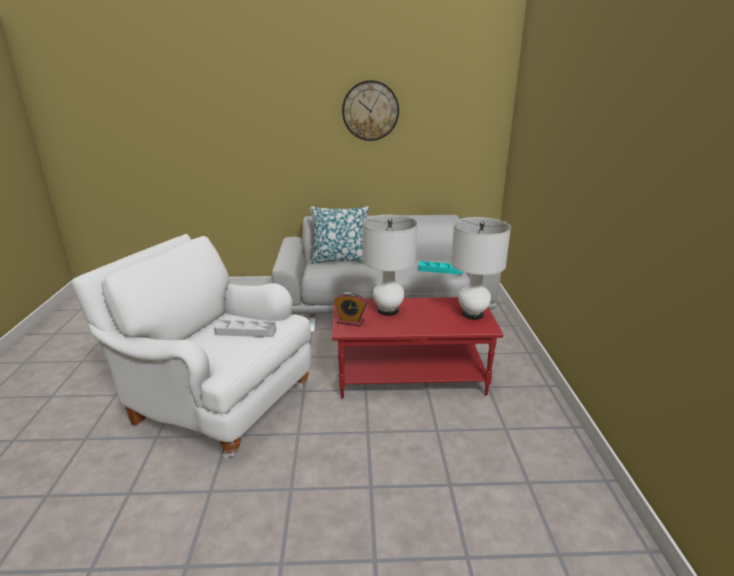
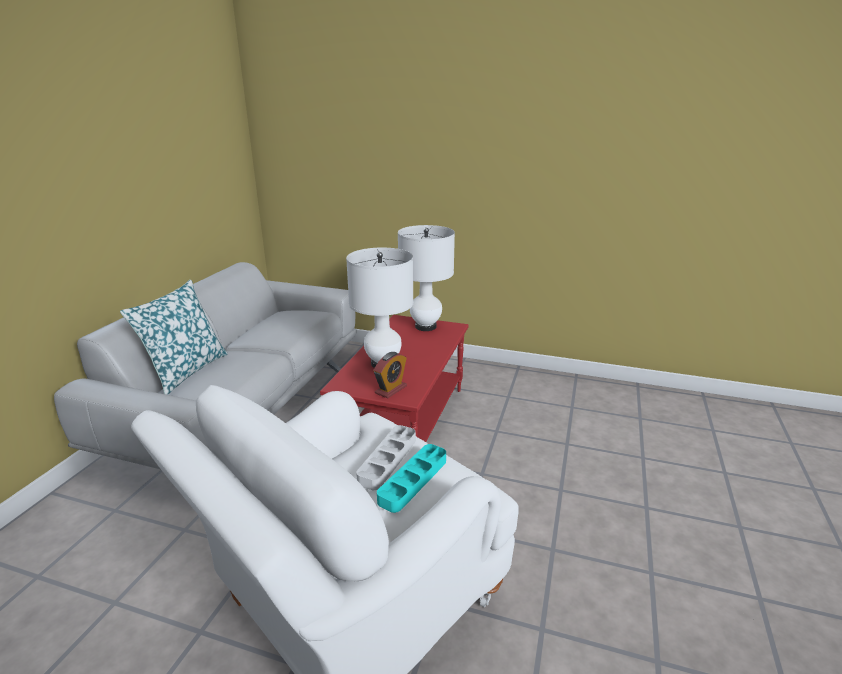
camera: 70 degrees left, 0 degrees up
wall clock [342,80,399,141] -> none
turquoise tray [418,261,463,275] -> turquoise tray moved to [377,444,446,513]

